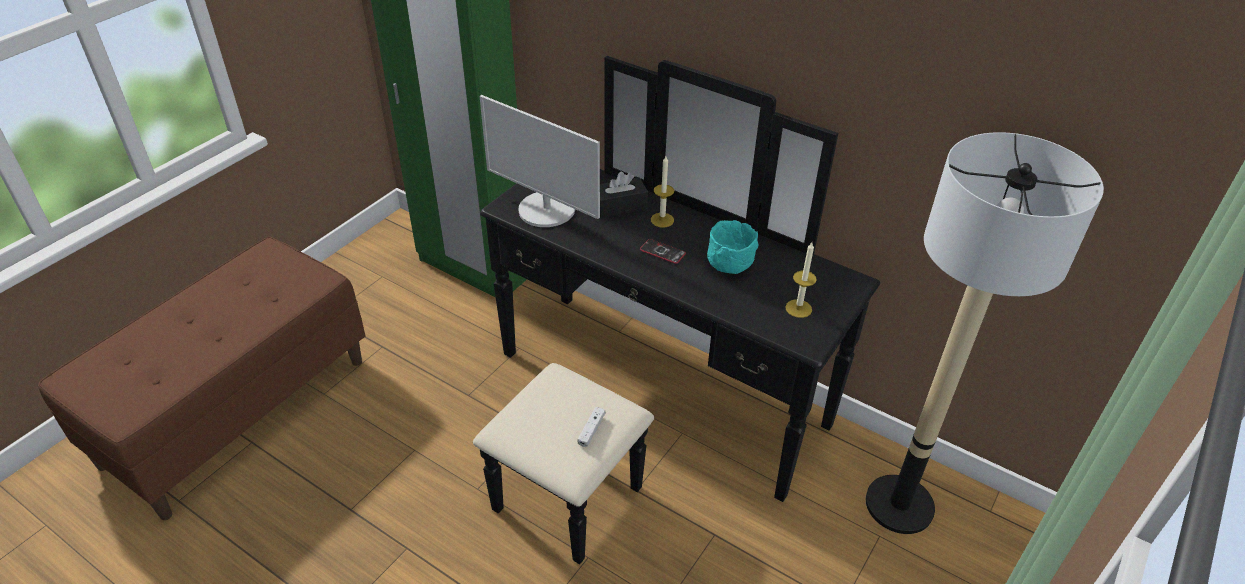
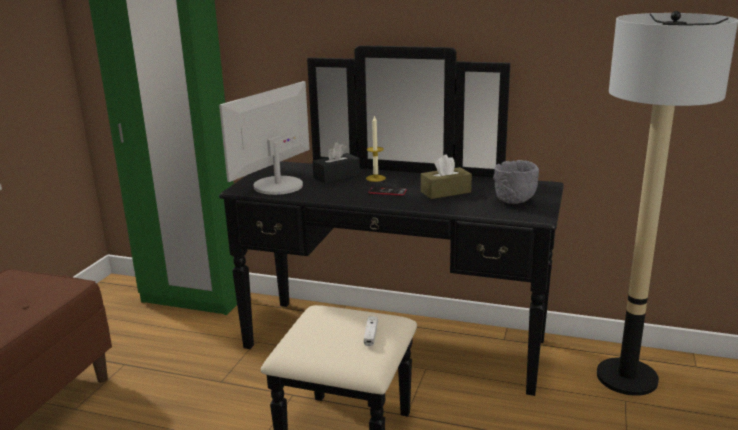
camera: 15 degrees left, 20 degrees down
monitor [479,95,600,227] -> monitor turned 105 degrees clockwise [219,81,310,195]
turquoise bowl [707,220,758,274] -> brown tissue box [421,154,472,199]
candle [785,242,817,318] -> grey bowl [493,160,539,204]

